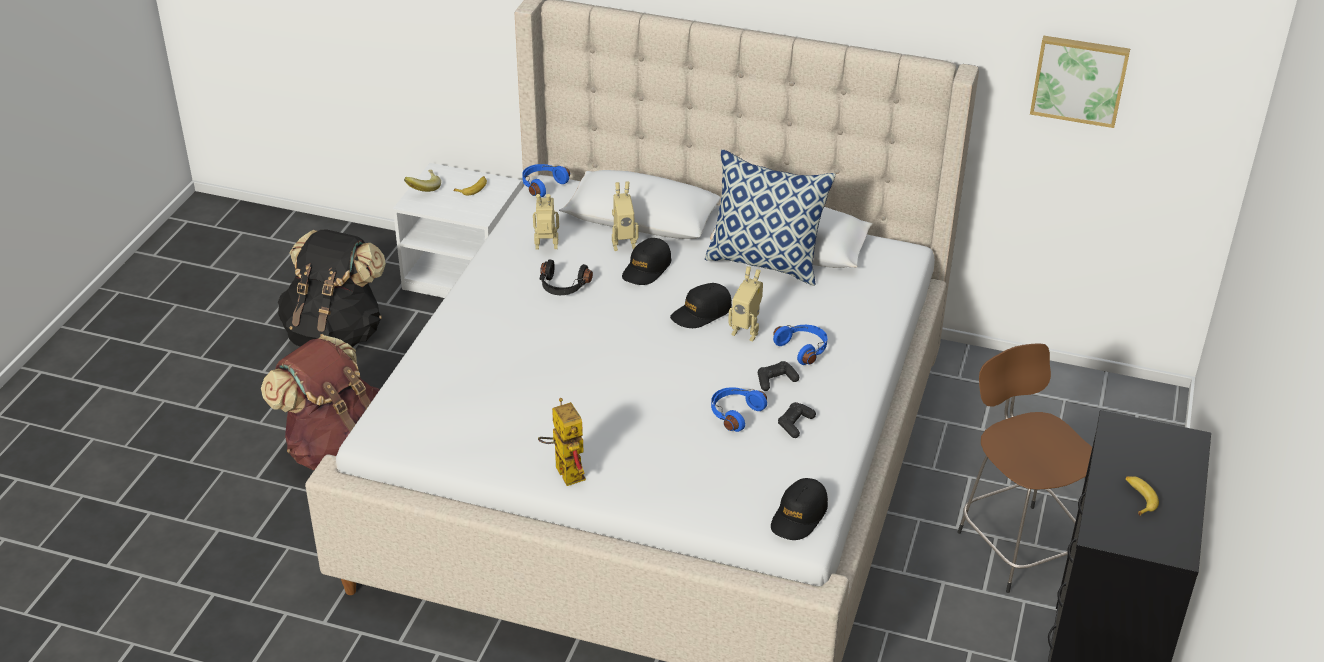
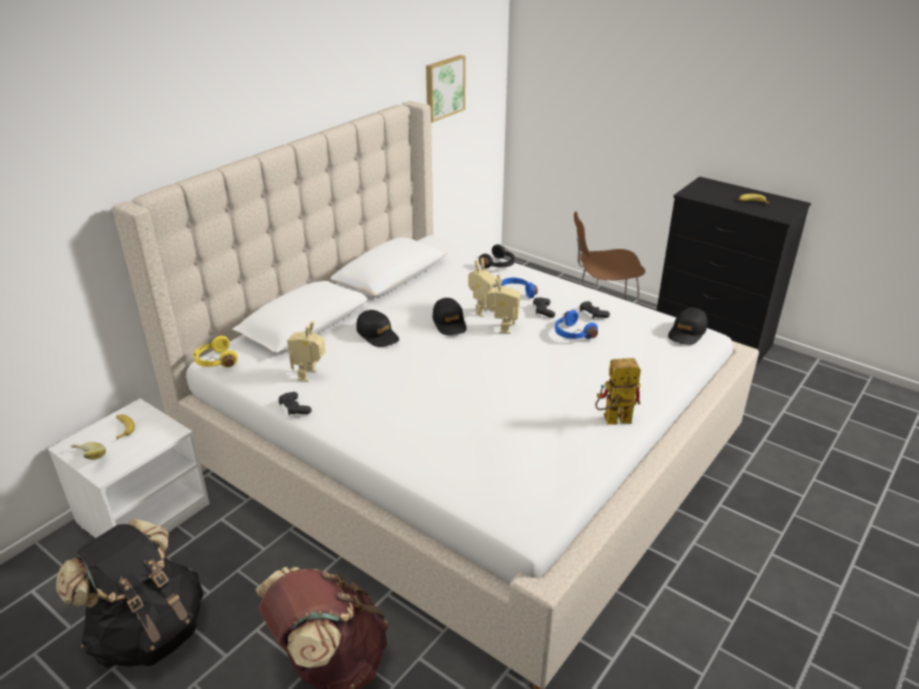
camera: 70 degrees left, 5 degrees down
blue headphones [522,164,570,197] -> yellow headphones [193,336,238,367]
black headphones [540,259,593,295] -> black headphones moved to [479,244,515,268]
toy robot [612,181,639,251] -> toy robot moved to [487,274,520,334]
pillow [705,149,836,286] -> none
black cap [771,478,828,540] -> black cap turned 75 degrees clockwise [668,307,707,345]
none -> black game controller [279,392,312,416]

